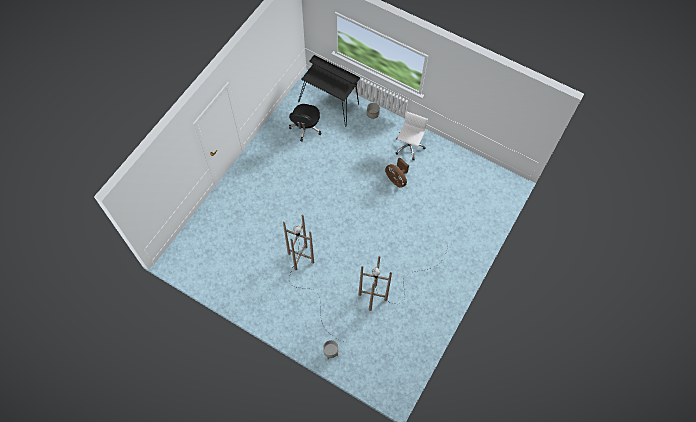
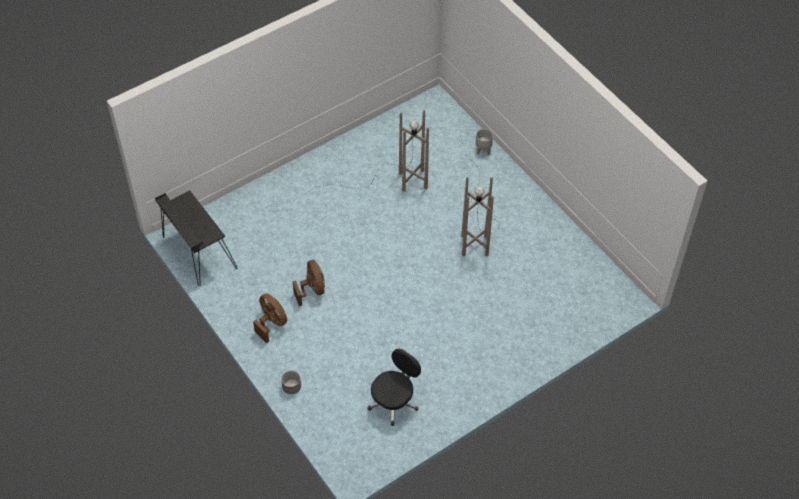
camera: 155 degrees left, 10 degrees down
black desk [298,55,360,126] -> black desk moved to [155,190,237,286]
white office chair [396,111,428,160] -> brown fan [253,293,287,343]

